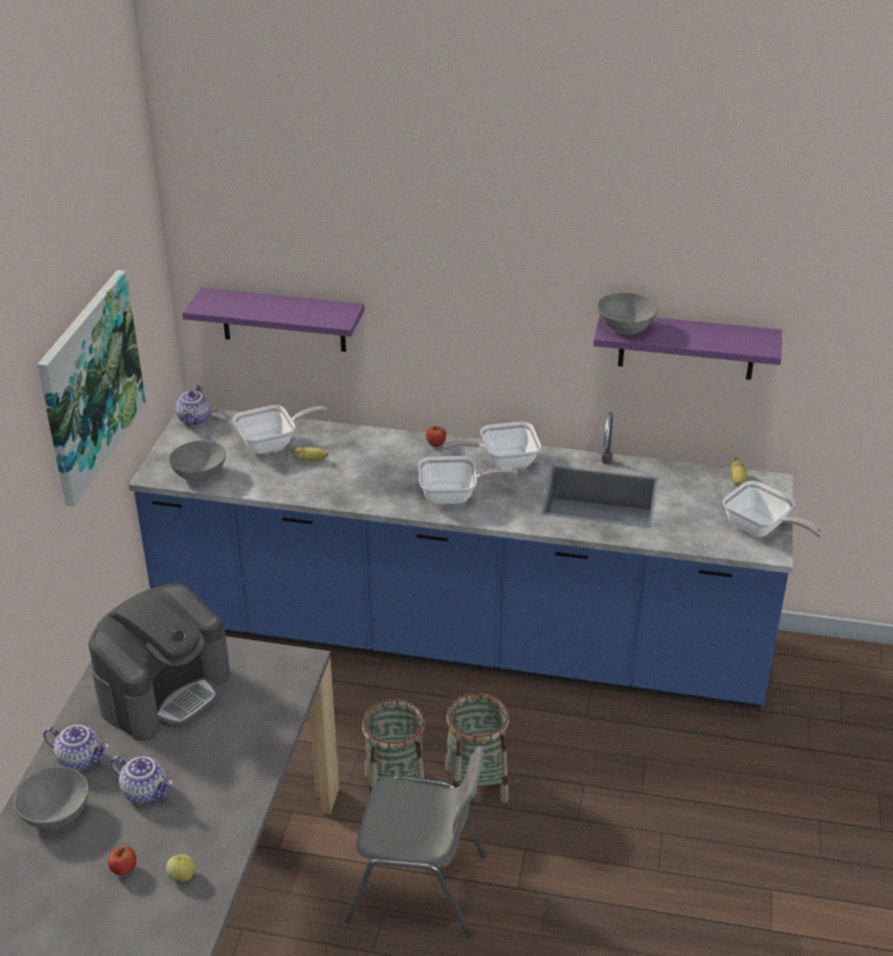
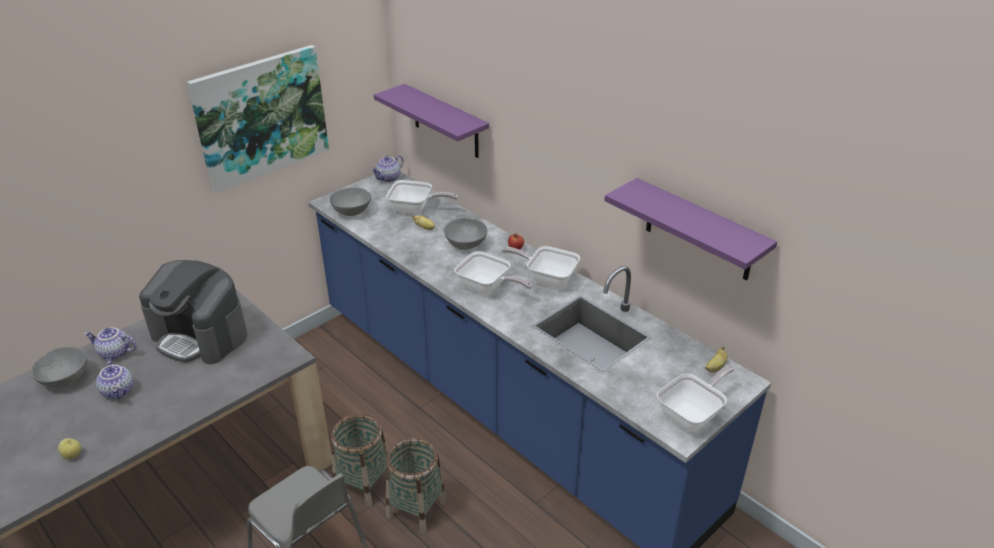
camera: 35 degrees right, 0 degrees up
teapot [43,725,109,771] -> teapot turned 135 degrees clockwise [84,328,136,360]
coffee machine [89,584,230,741] -> coffee machine turned 45 degrees clockwise [139,260,247,364]
apple [108,846,136,876] -> none
grey bowl [597,293,657,334] -> grey bowl moved to [444,218,487,250]
frying pan [723,481,823,537] -> frying pan turned 120 degrees counterclockwise [656,365,735,431]

